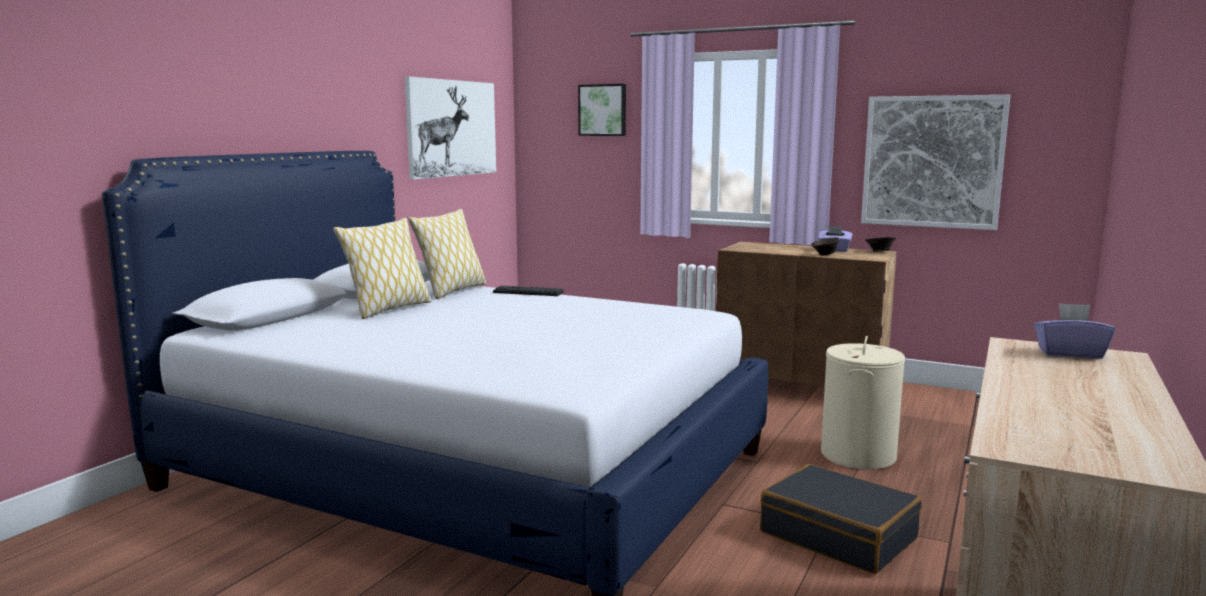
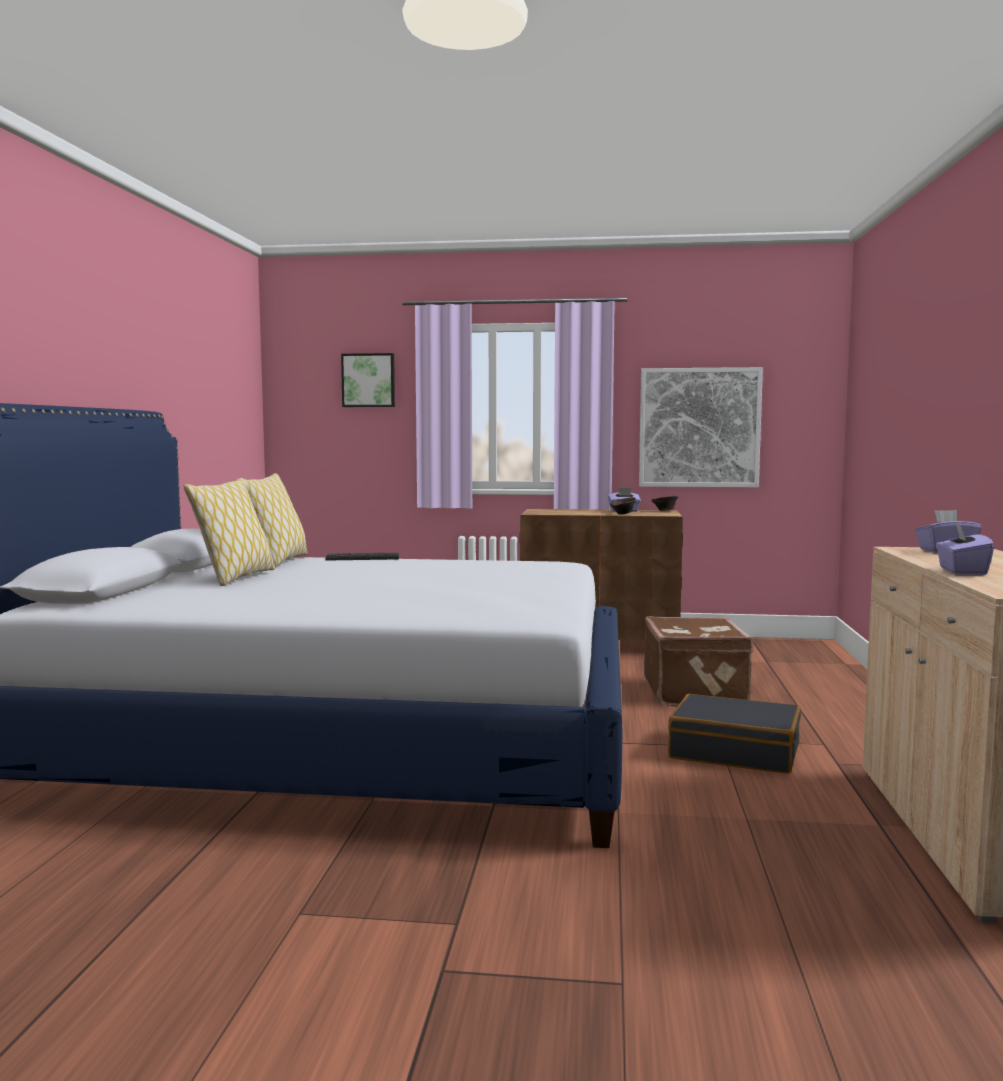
camera: 20 degrees left, 5 degrees down
picture [405,76,496,179] -> none
beige laundry basket [821,336,905,470] -> brown suitcase [644,616,753,706]
none -> purple tissue box [936,523,994,575]

